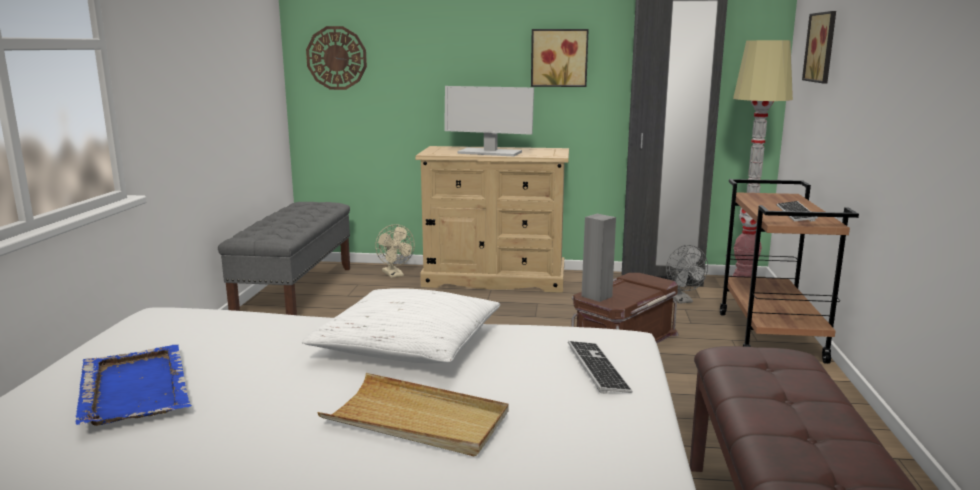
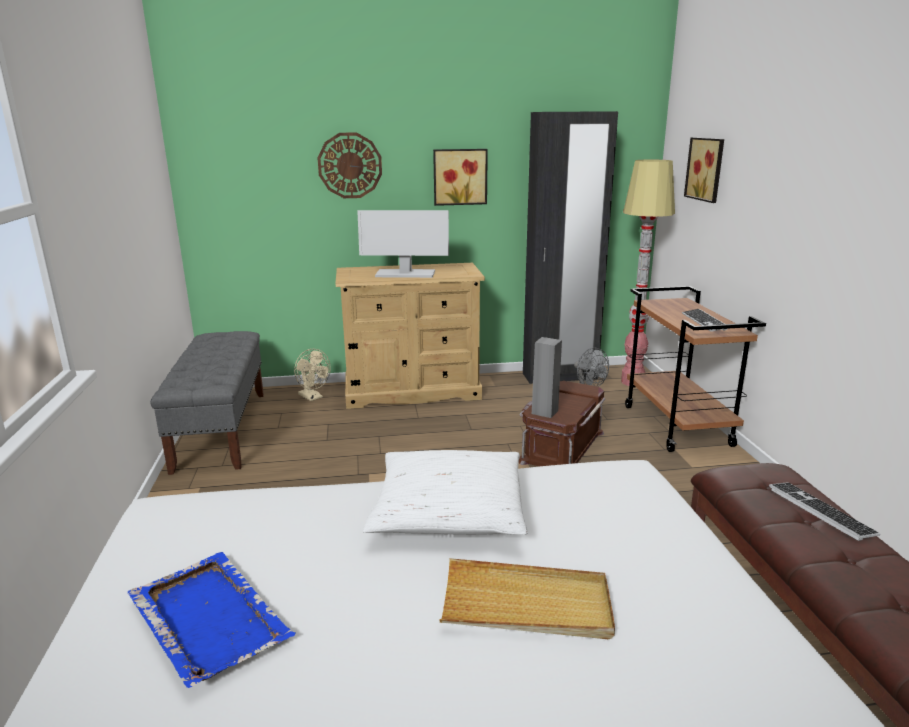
camera: 15 degrees left, 5 degrees up
wall clock [306,26,367,90] -> wall clock moved to [318,133,382,198]
keyboard [568,341,633,394] -> keyboard moved to [769,482,880,541]

